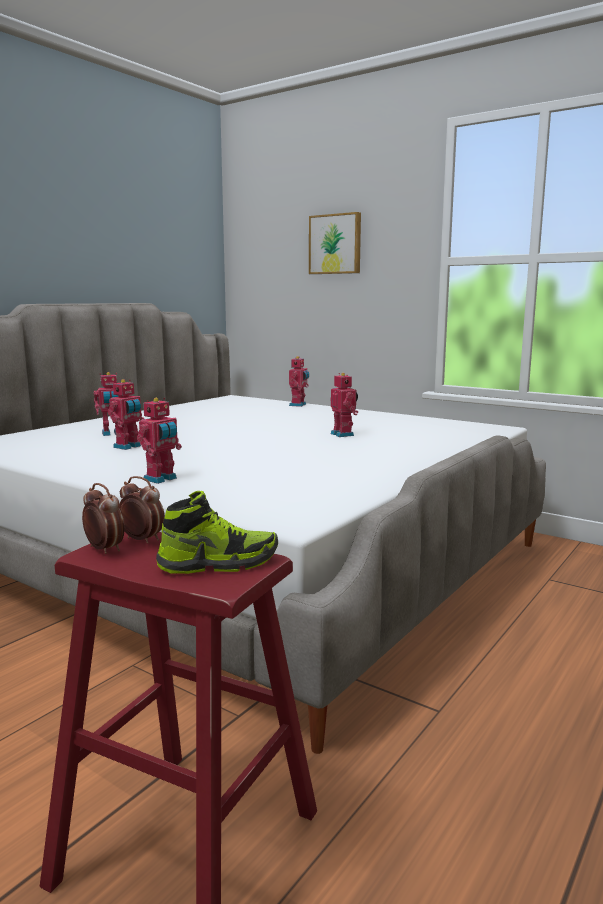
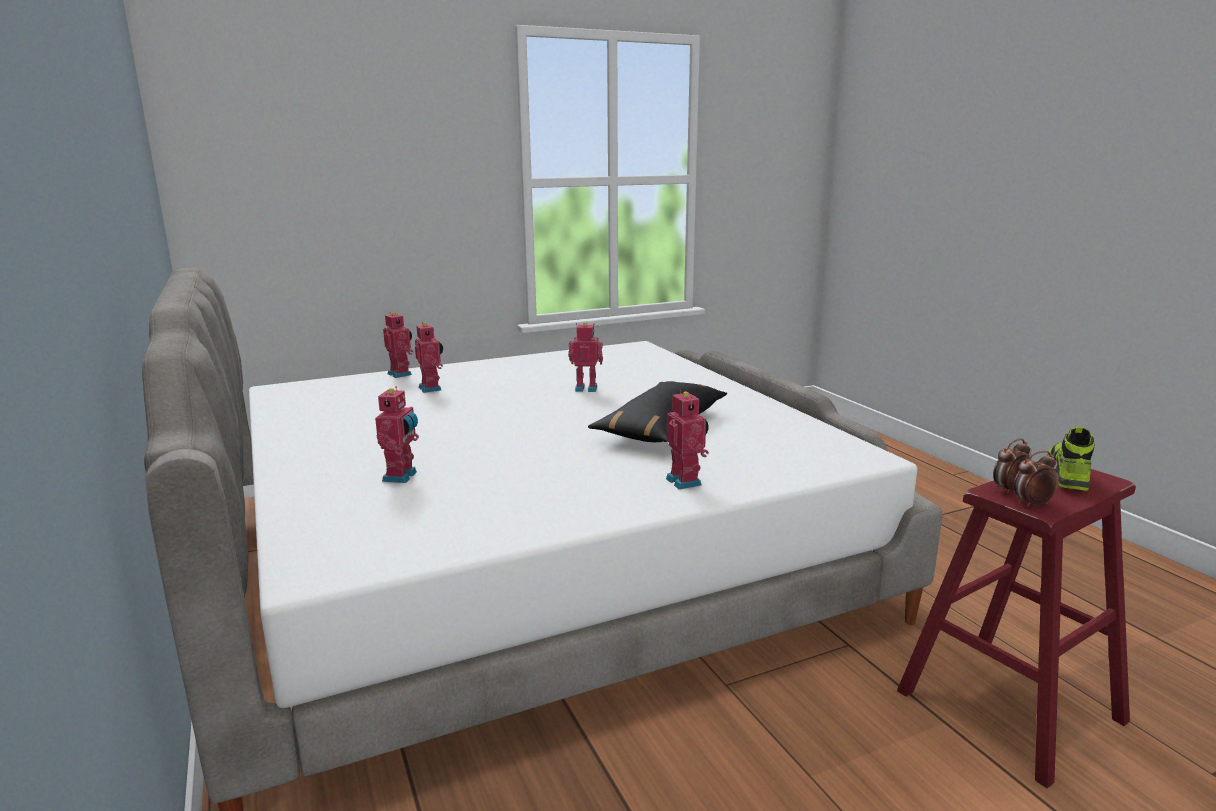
camera: 60 degrees left, 5 degrees up
toy robot [108,379,144,450] -> toy robot moved to [415,322,443,393]
picture [309,212,361,274] -> none
none -> black pillow [588,381,727,442]

